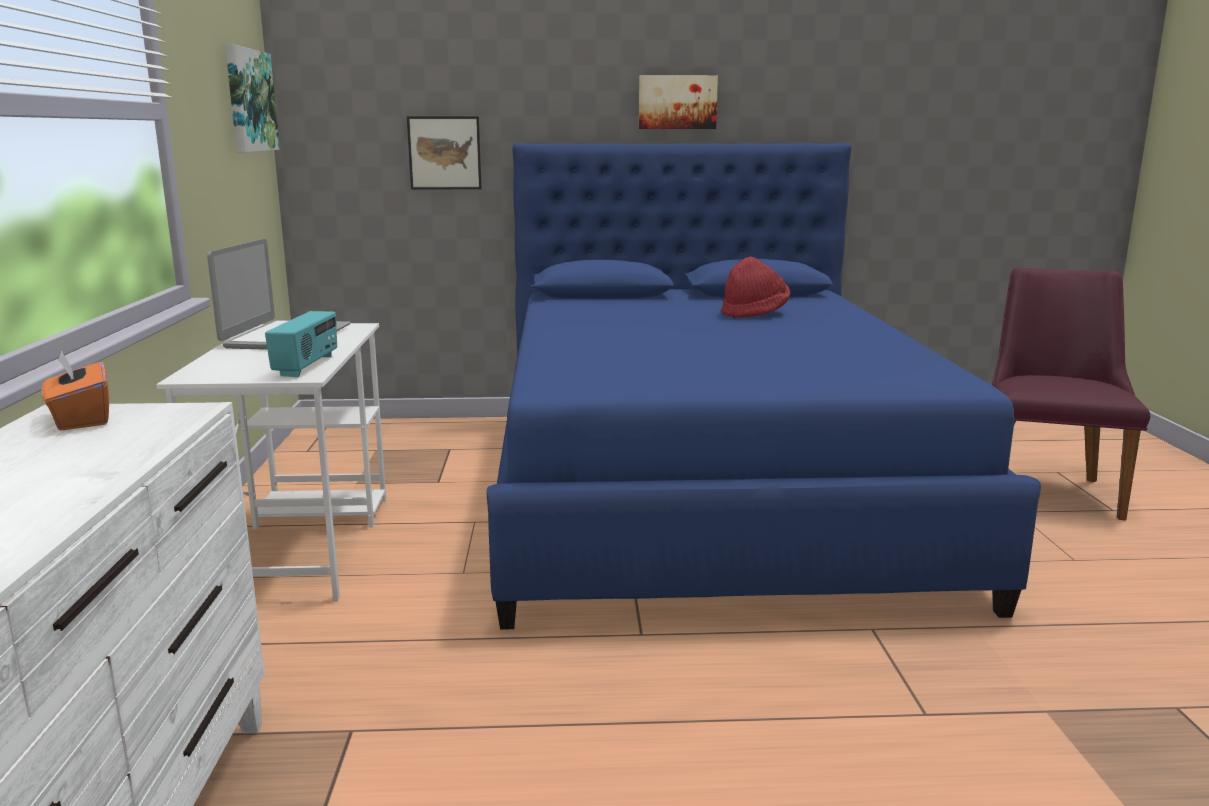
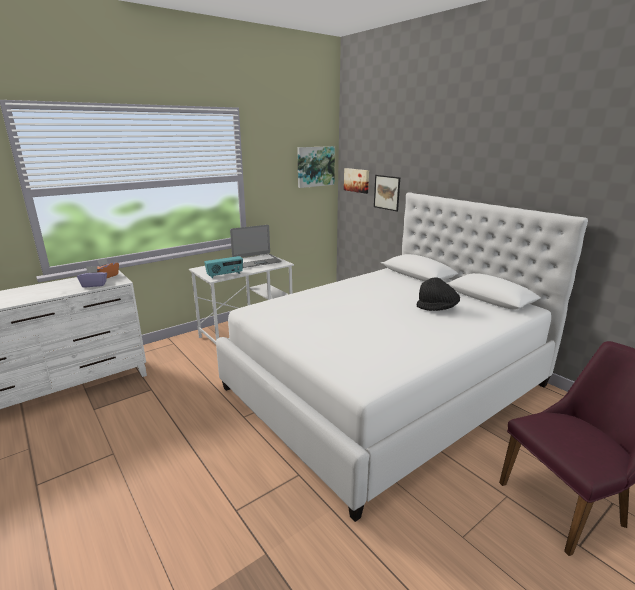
camera: 55 degrees right, 5 degrees up
blue bed [486,143,1041,630] -> white bed [216,192,588,522]
picture [639,75,718,129] -> picture moved to [344,168,369,194]
red hat [721,257,790,318] -> black hat [417,277,460,311]
none -> purple tissue box [77,266,107,287]

